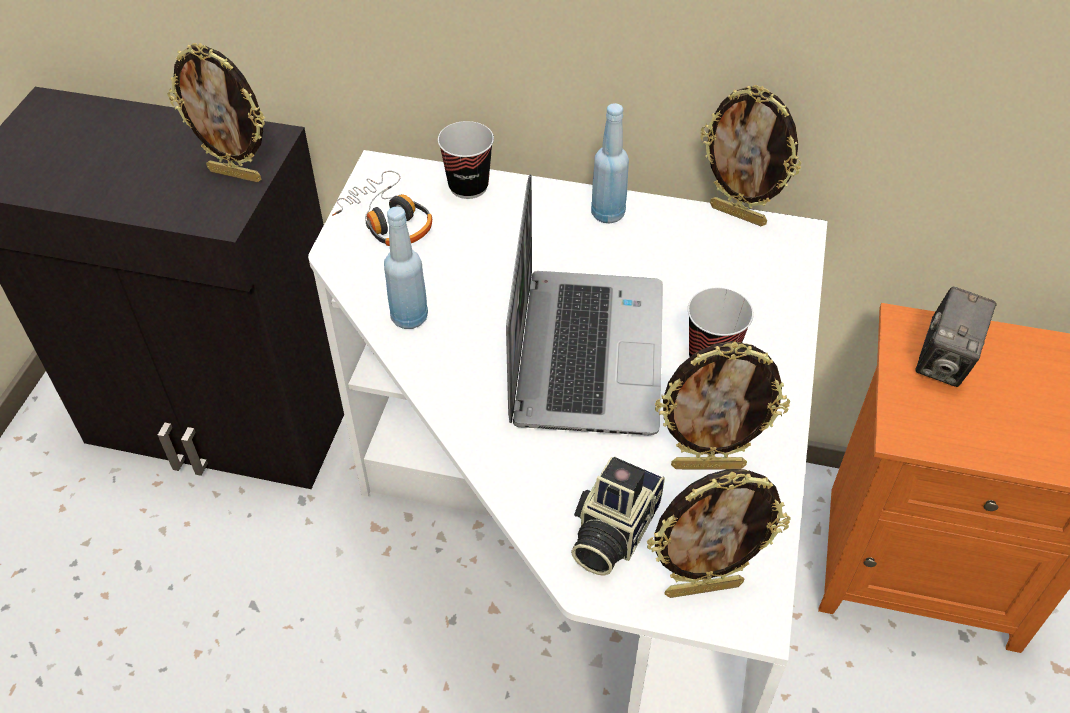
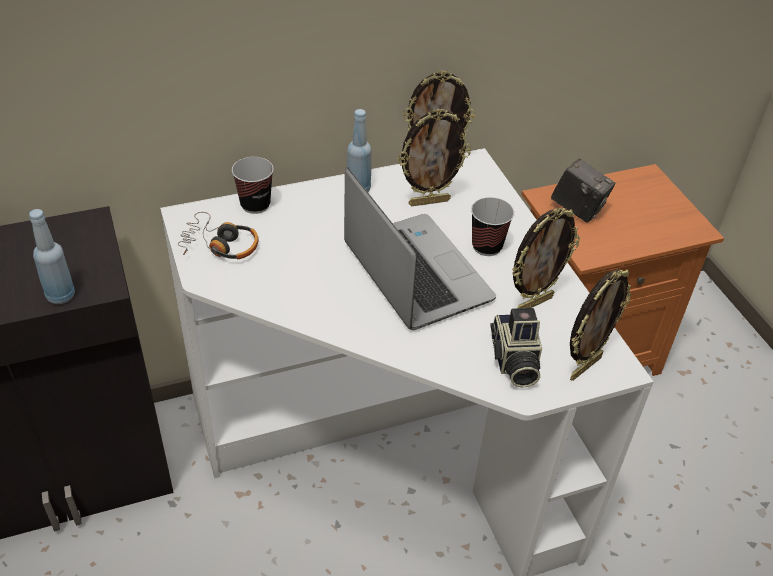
camera: 35 degrees left, 5 degrees down
picture frame [167,43,265,182] -> picture frame moved to [397,108,471,206]
blue bottle [384,207,428,329] -> blue bottle moved to [29,209,75,304]
camera [915,287,997,387] -> camera turned 45 degrees counterclockwise [551,159,615,223]

